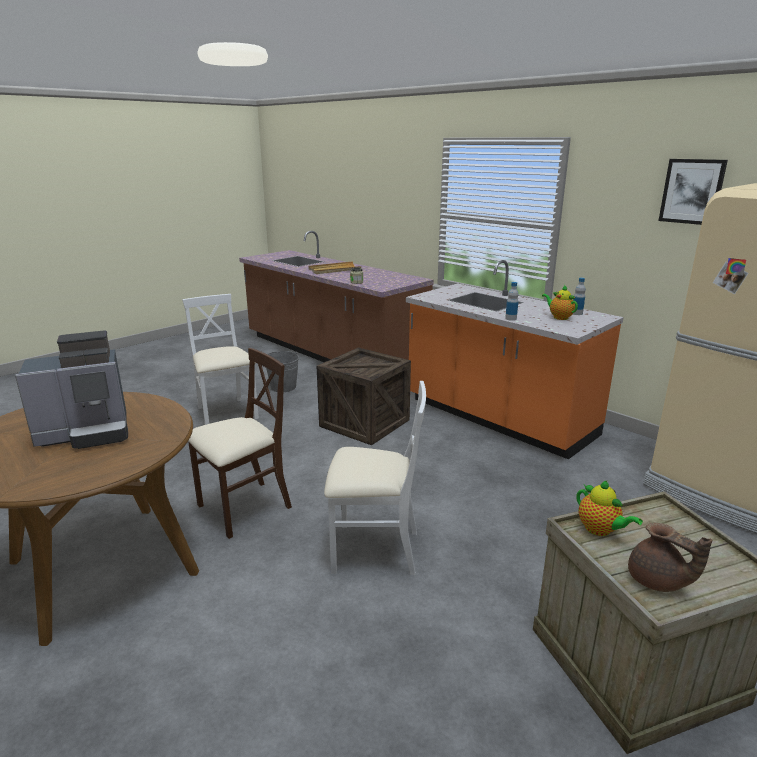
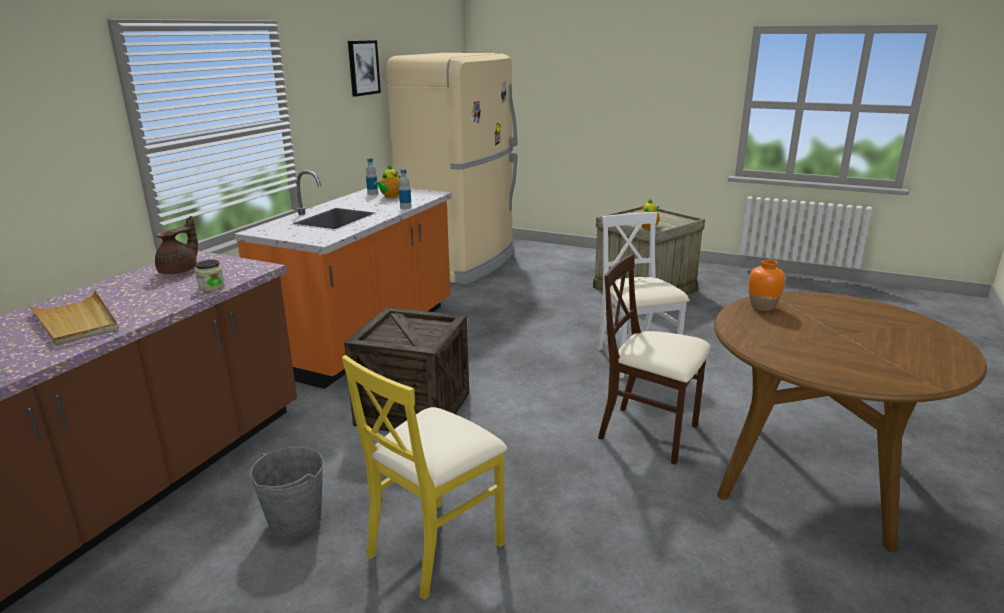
camera: 110 degrees left, 0 degrees up
coffee machine [15,330,128,449] -> none
white chair [182,294,259,425] -> yellow chair [342,355,507,600]
brown teapot [628,523,712,592] -> brown teapot moved to [155,216,198,274]
none -> orange vase [749,260,785,311]

